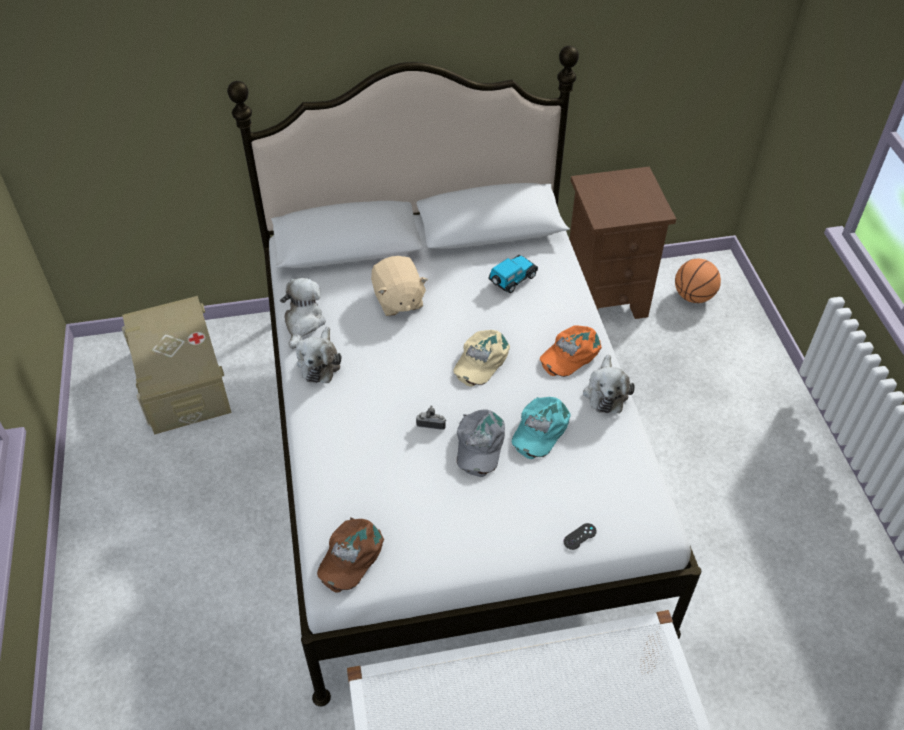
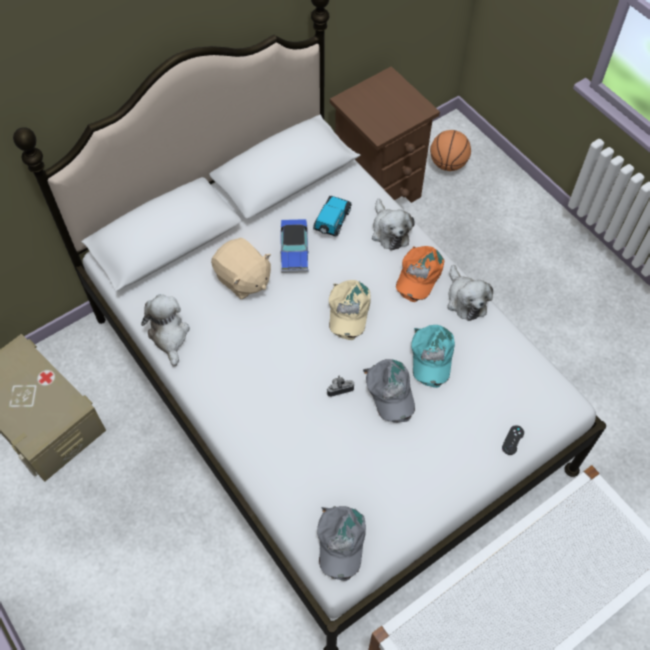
camera: 25 degrees left, 10 degrees up
plush toy [296,327,341,383] -> plush toy moved to [372,199,415,251]
brown cap [317,517,384,593] -> grey cap [317,506,366,581]
none -> toy car [280,219,308,273]

